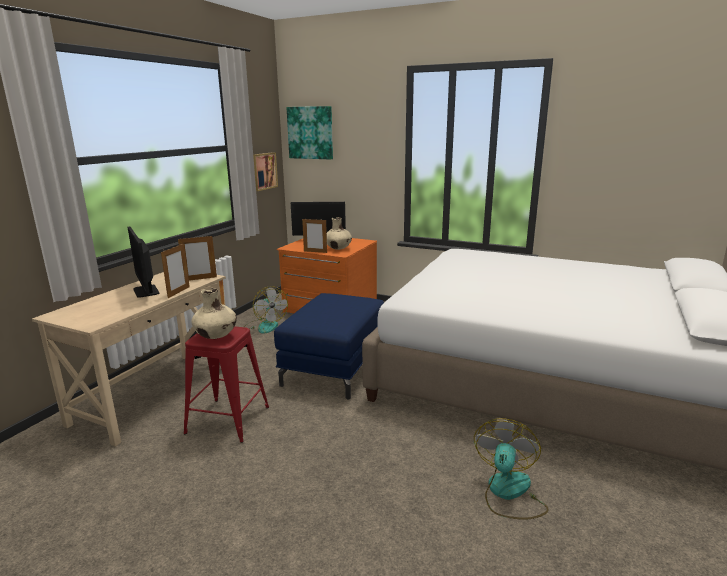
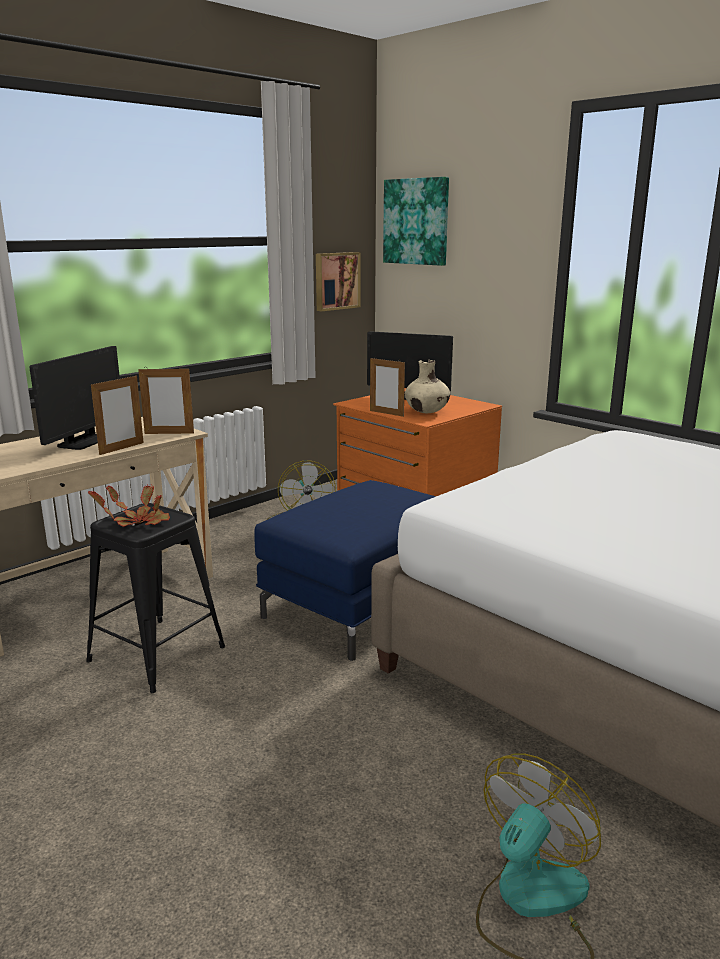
camera: 20 degrees right, 0 degrees up
monitor [128,227,159,298] -> monitor turned 150 degrees counterclockwise [29,346,120,450]
red stool [184,326,269,443] -> black stool [86,503,225,693]
beige vase [191,288,237,339] -> potted plant [88,485,170,527]

